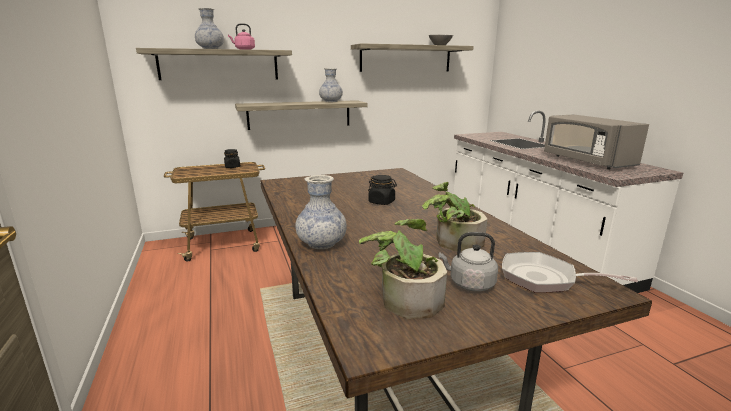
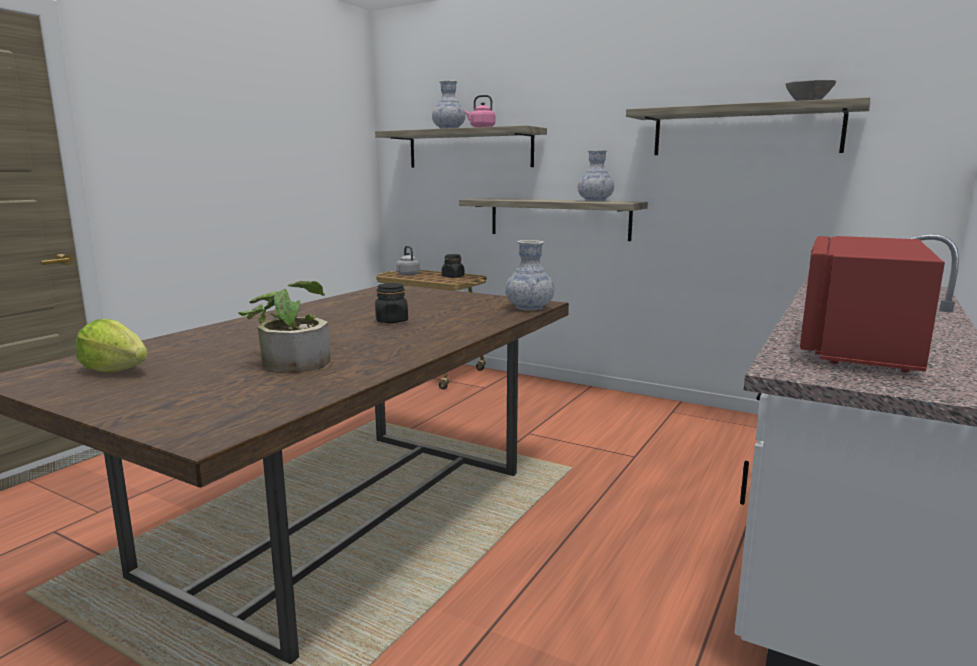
camera: 50 degrees right, 5 degrees down
vase [295,175,347,249] -> vase moved to [505,240,555,311]
potted plant [359,219,447,319] -> lettuce [75,319,148,373]
grey kettle [439,232,498,292] -> grey kettle moved to [396,246,420,276]
frying pan [502,252,638,293] -> none
grey microwave [544,114,649,169] -> red microwave [800,236,945,373]

